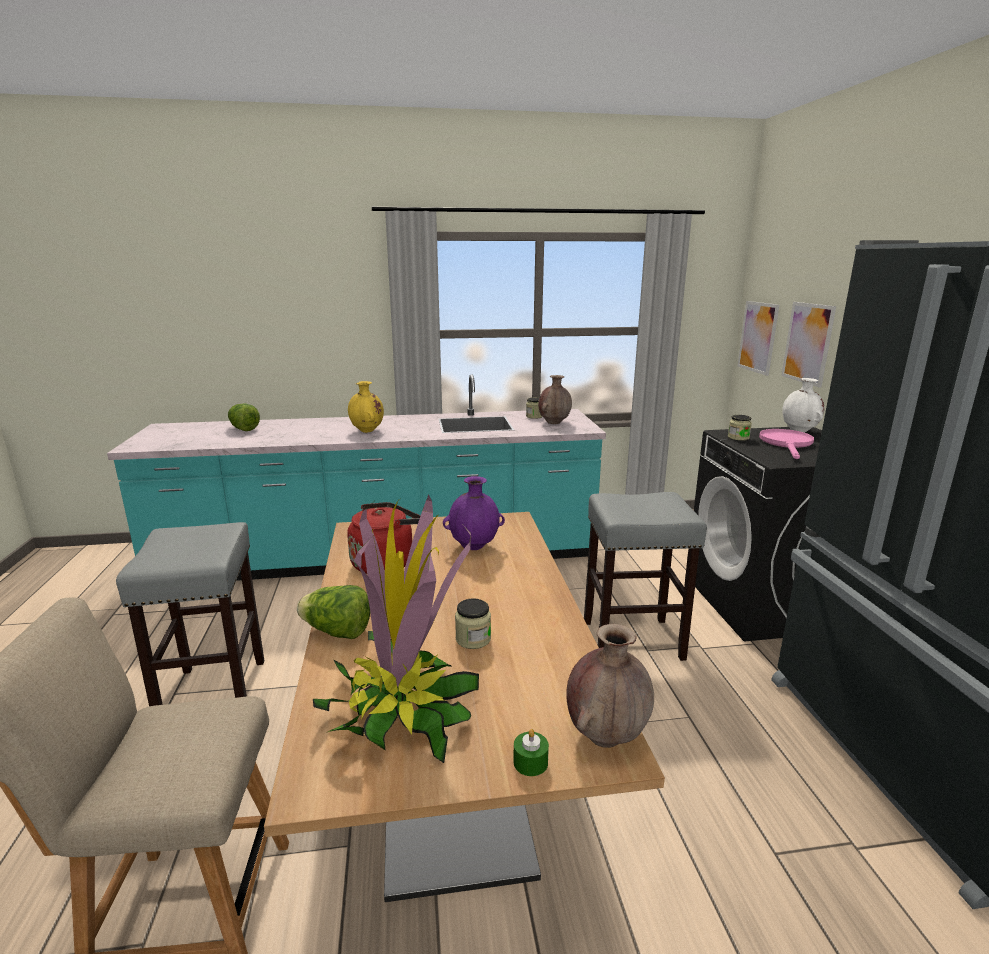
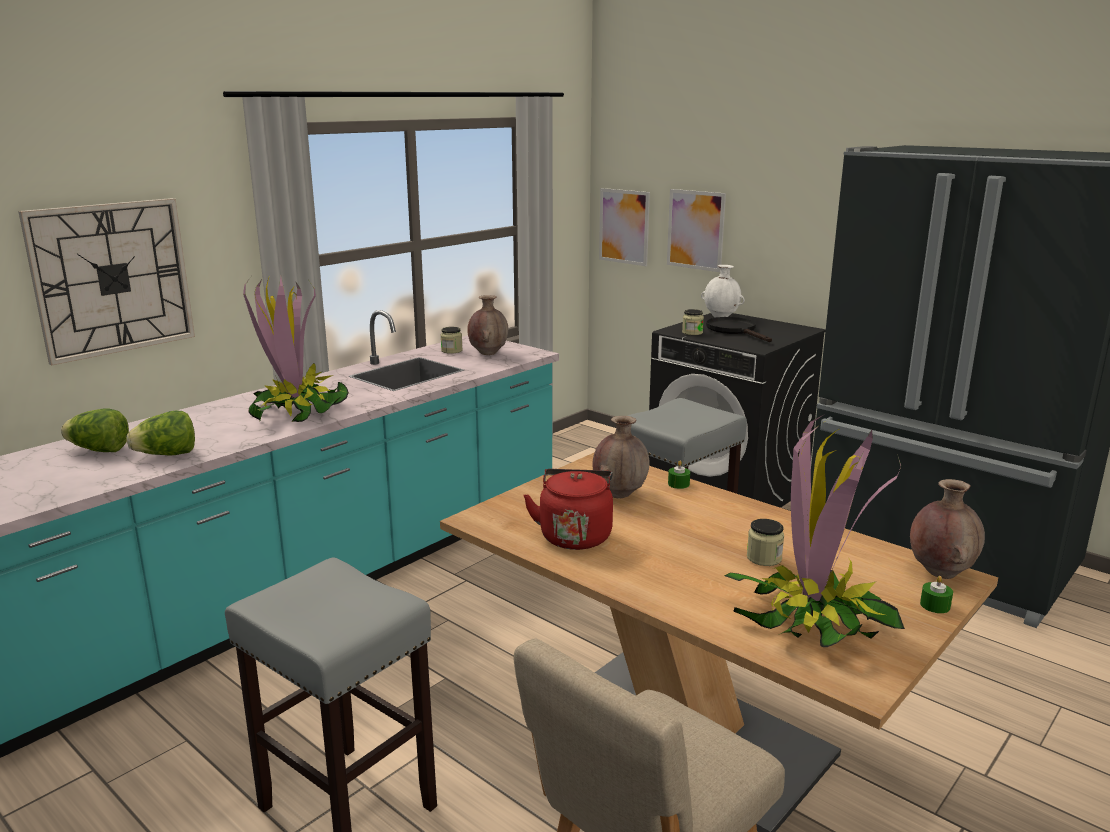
camera: 40 degrees left, 0 degrees up
lettuce [297,585,370,639] -> lettuce moved to [126,410,195,456]
yellow vase [348,381,384,433] -> potted plant [243,275,349,422]
purple vase [443,476,505,550] -> brown vase [592,416,649,498]
pink frying pan [759,429,814,459] -> black frying pan [706,317,772,342]
none -> wall clock [18,198,195,366]
none -> green candle [668,461,690,489]

